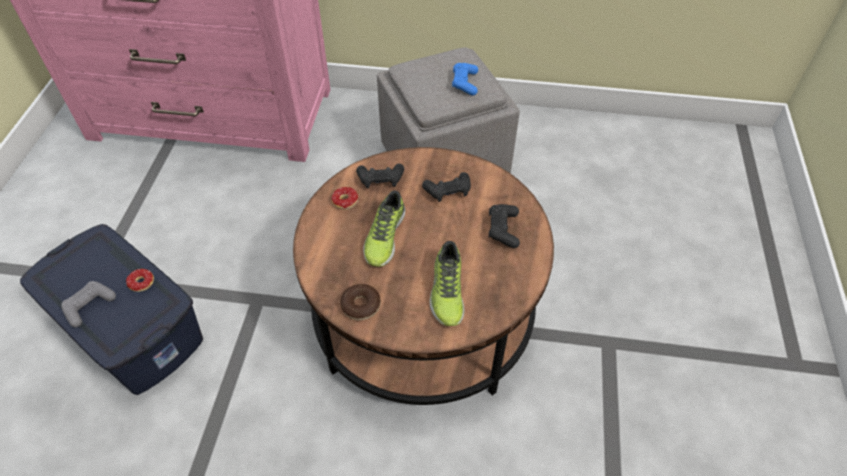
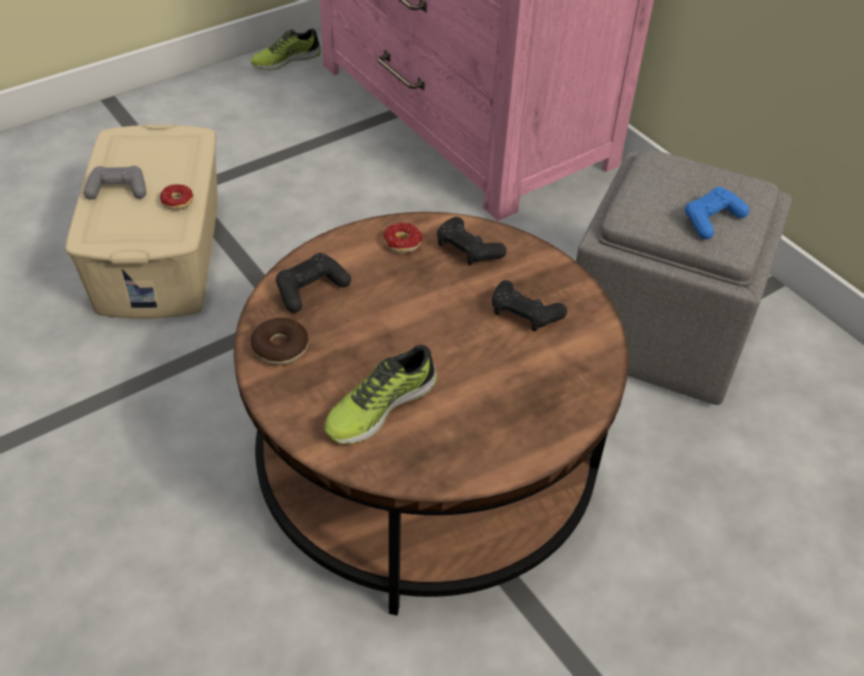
camera: 45 degrees right, 5 degrees down
blue storage box [20,224,203,395] -> beige storage box [65,124,218,319]
shoe [363,191,405,267] -> shoe moved to [251,29,321,70]
black game controller [489,204,520,248] -> black game controller moved to [276,253,351,313]

